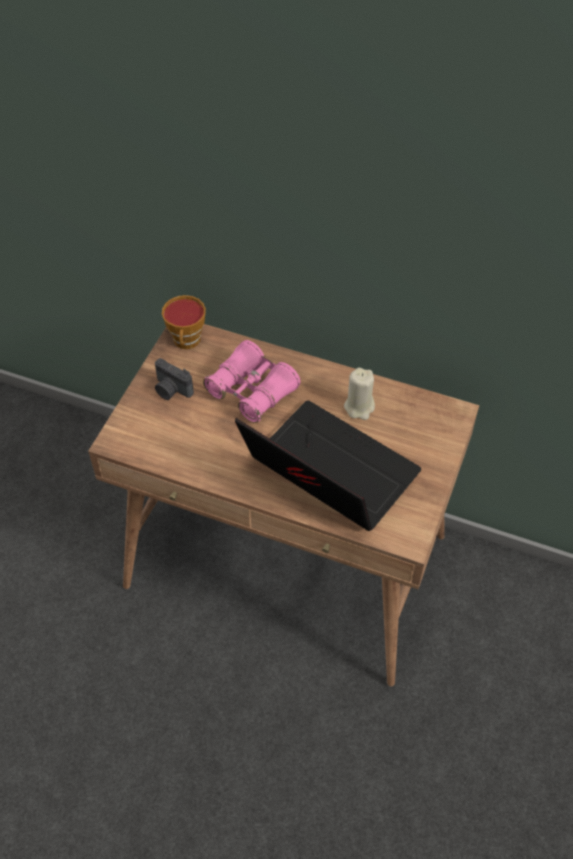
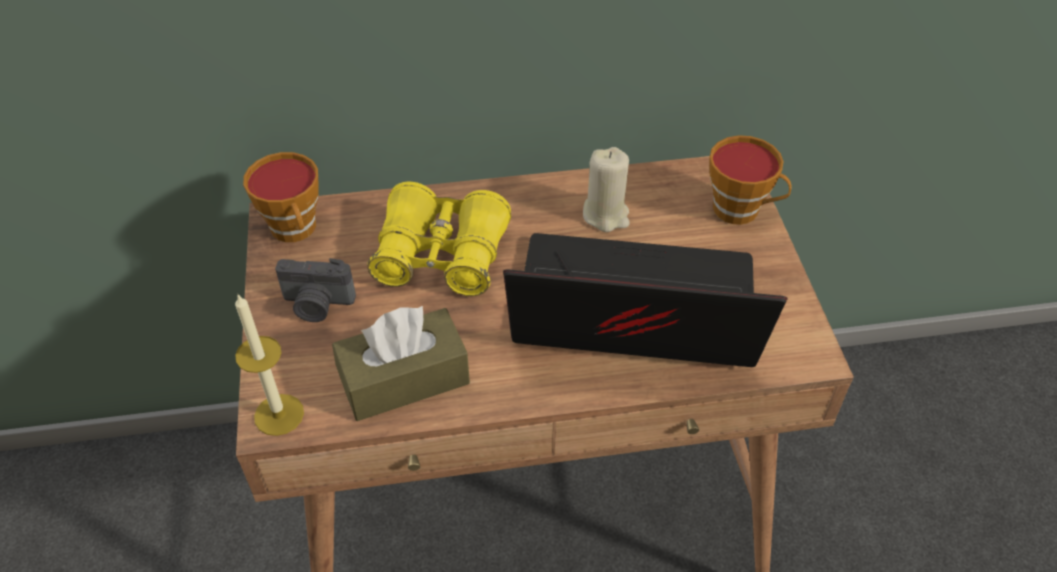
camera: 30 degrees left, 5 degrees down
pink binoculars [203,340,300,423] -> yellow binoculars [368,182,511,296]
none -> candle [235,294,304,436]
none -> brown tissue box [332,305,470,421]
none -> cup [709,135,791,225]

